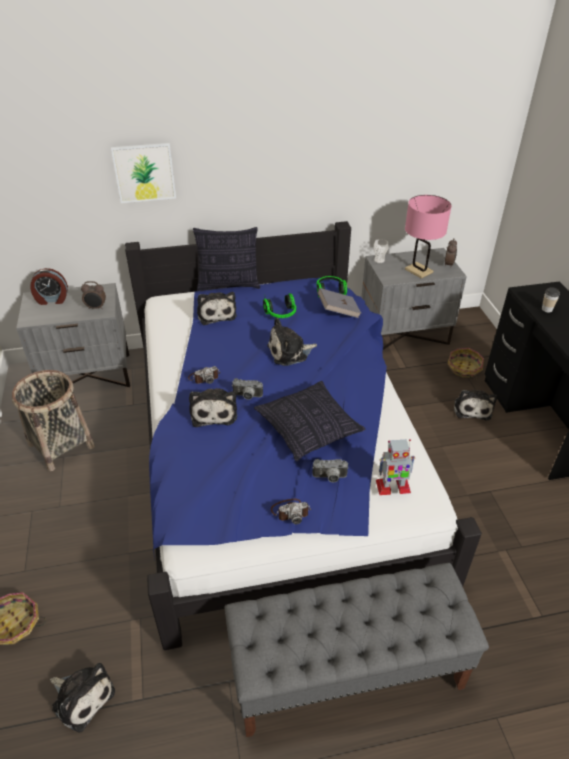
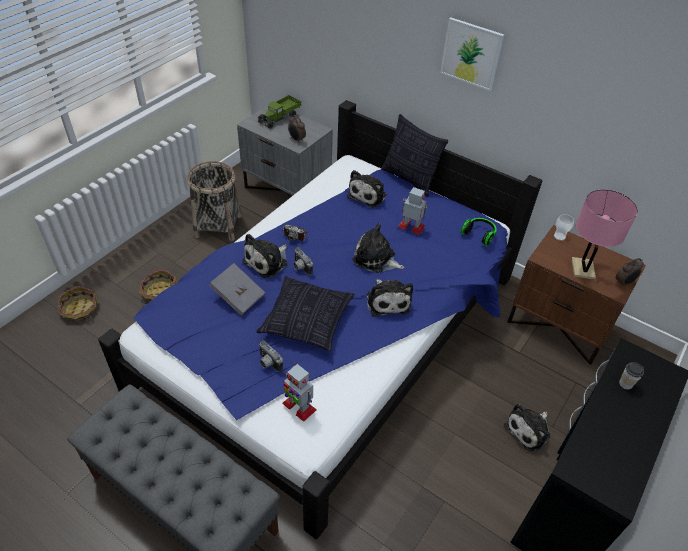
camera: 45 degrees right, 5 degrees up
alarm clock [30,268,68,305] -> toy truck [258,95,301,129]
plush toy [50,663,115,732] -> plush toy moved to [367,279,413,317]
picture [111,143,176,203] -> picture moved to [440,18,504,91]
headphones [263,293,296,318] -> toy robot [398,187,428,235]
camera [271,499,311,524] -> none
grey book [318,288,361,318] -> grey book moved to [209,263,265,315]
grey nightstand [362,248,467,350] -> brown nightstand [508,225,646,365]
basket [447,348,484,380] -> basket moved to [139,269,179,303]

